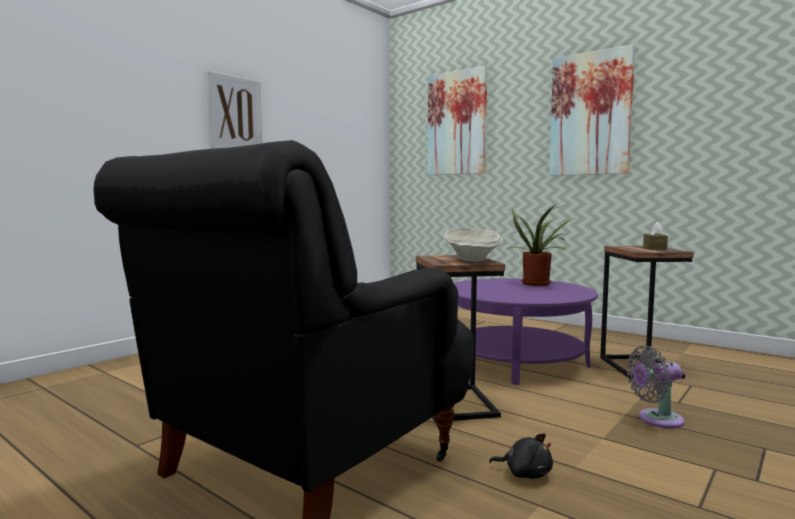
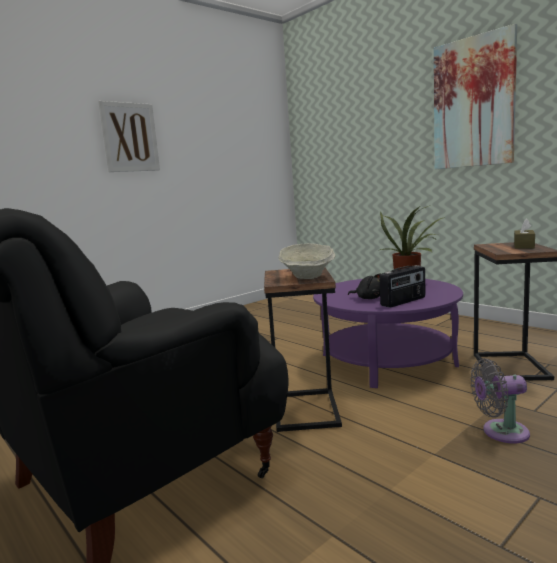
camera: 10 degrees right, 5 degrees up
picture [428,66,487,175] -> none
black plush toy [489,433,553,479] -> black plush toy moved to [348,273,380,299]
none -> radio [380,265,425,308]

